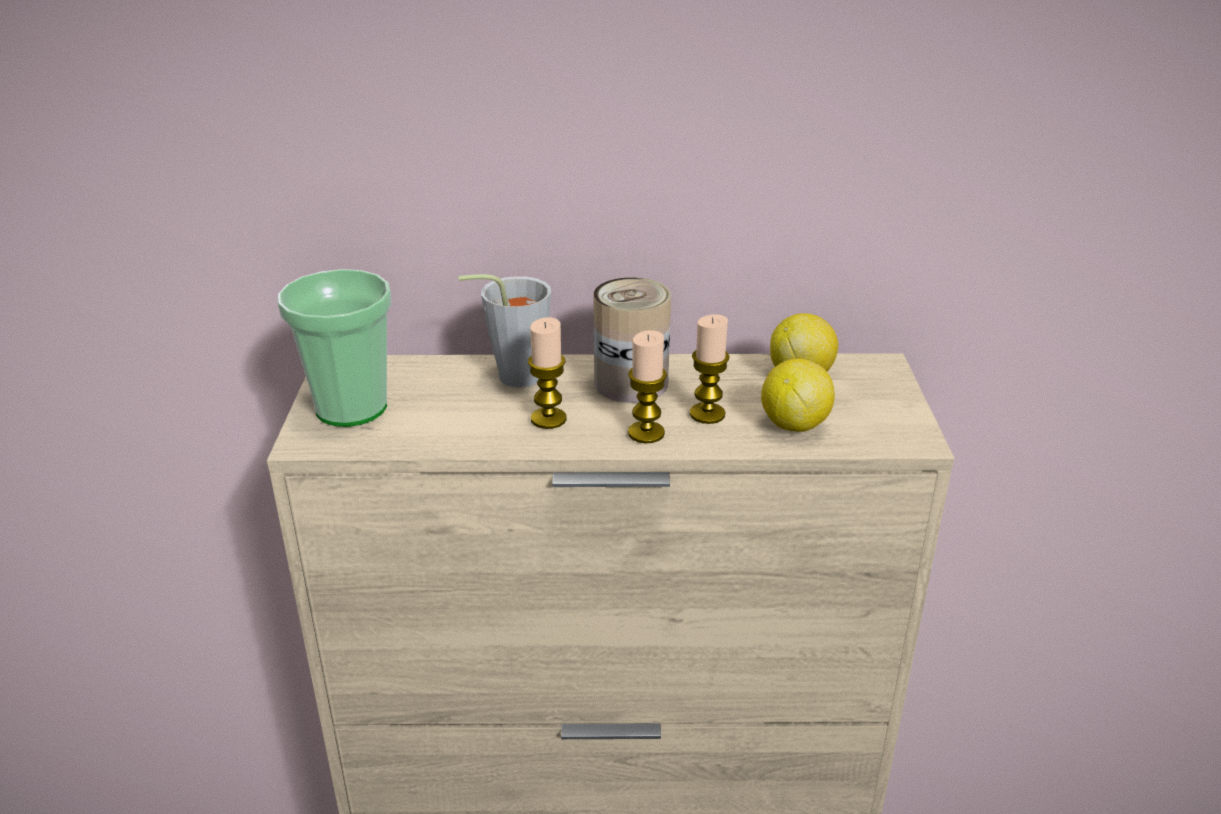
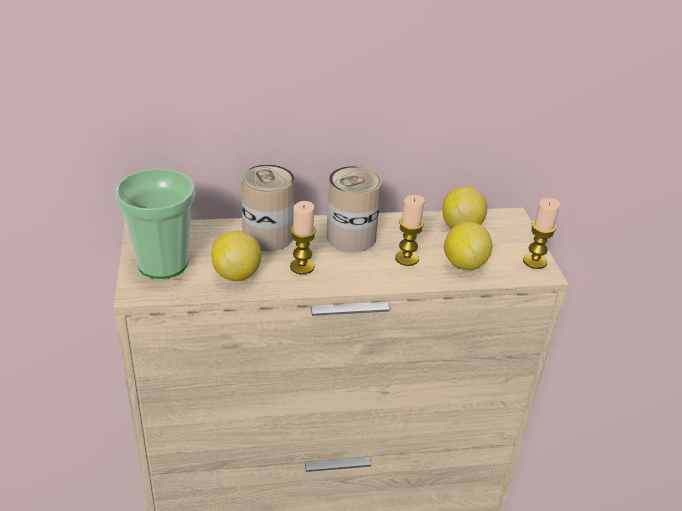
camera: 10 degrees left, 5 degrees up
grey cup [458,274,551,388] -> can [241,165,294,251]
candle [628,330,667,444] -> candle moved to [523,198,560,269]
none -> lemon [211,231,261,281]

